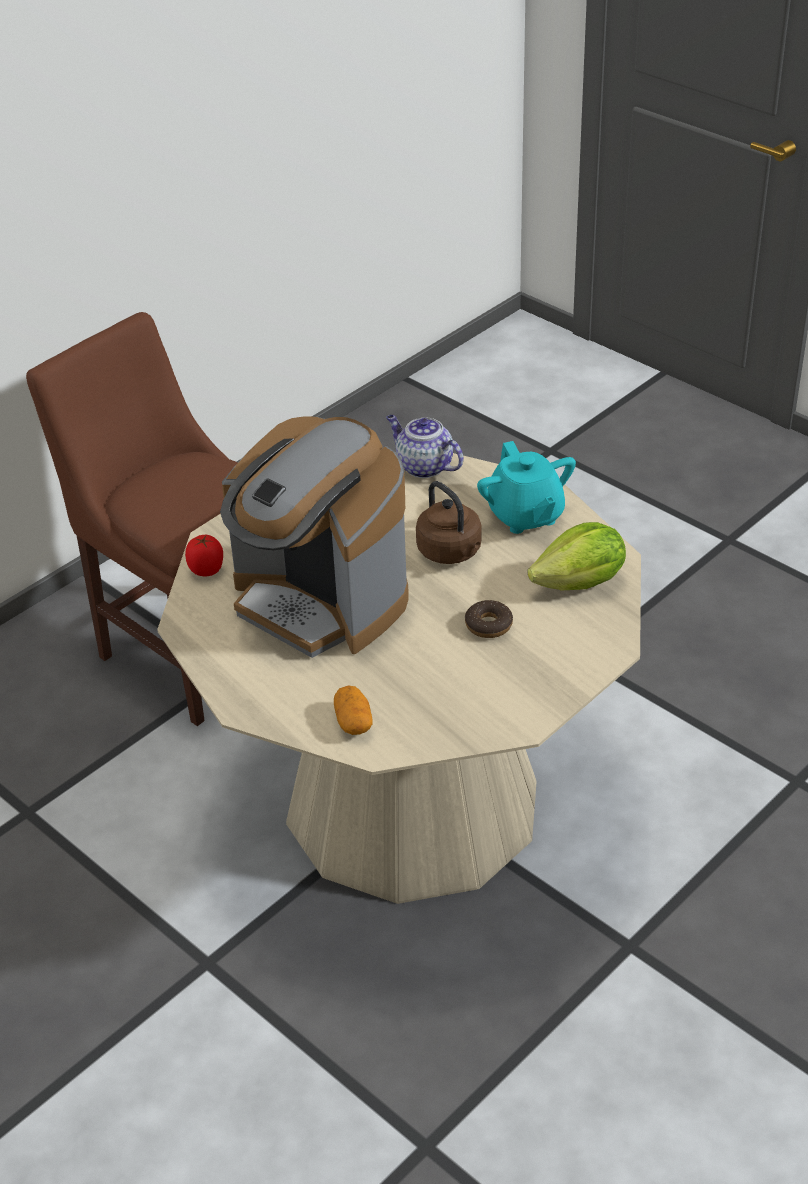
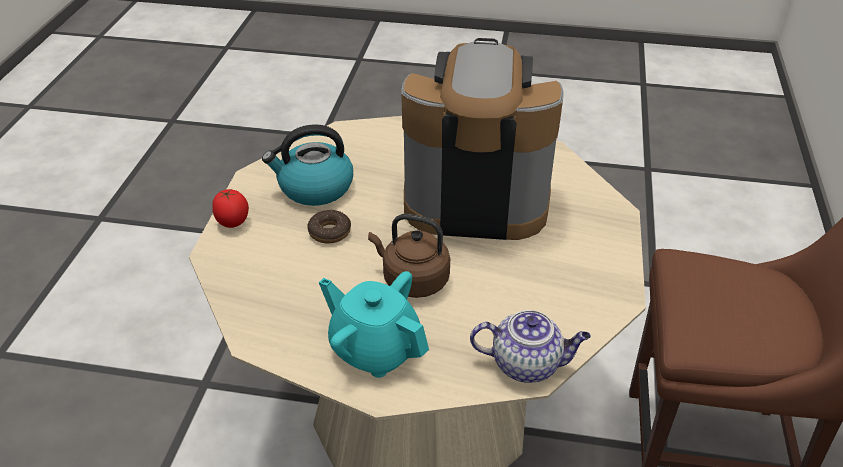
camera: 145 degrees right, 0 degrees up
tomato [185,535,223,576] -> tomato moved to [212,189,249,228]
potato [334,685,373,735] -> none
lettuce [528,522,626,591] -> none
none -> kettle [262,124,353,206]

